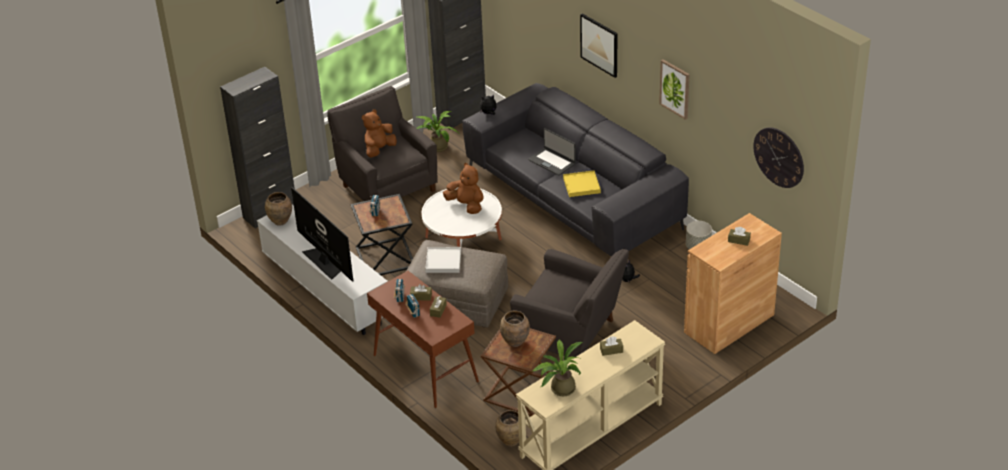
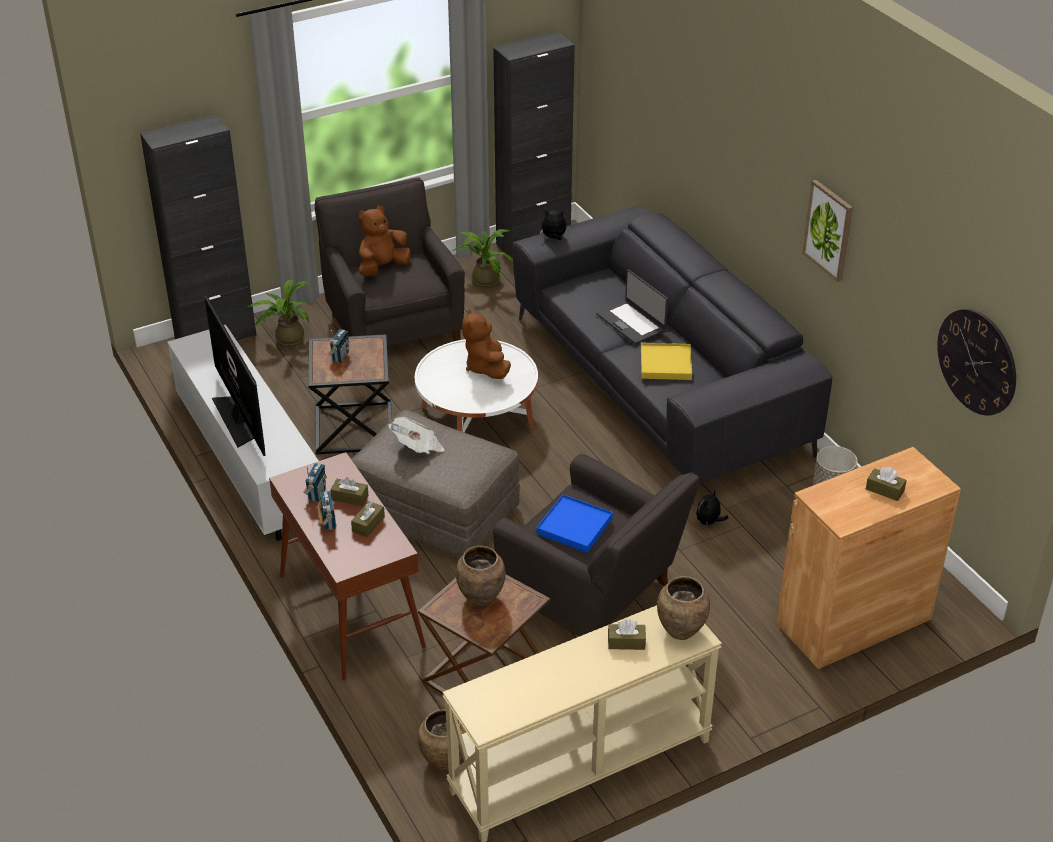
camera: 10 degrees right, 0 degrees up
brown vase [265,192,292,226] -> brown vase moved to [657,576,710,640]
white tray [425,247,461,273] -> newspaper [388,417,445,454]
brown plush toy [443,163,484,214] -> brown plush toy turned 150 degrees counterclockwise [462,309,511,379]
potted plant [533,339,583,396] -> potted plant moved to [246,279,314,347]
picture [580,13,618,78] -> none
none -> blue tray [537,495,613,553]

